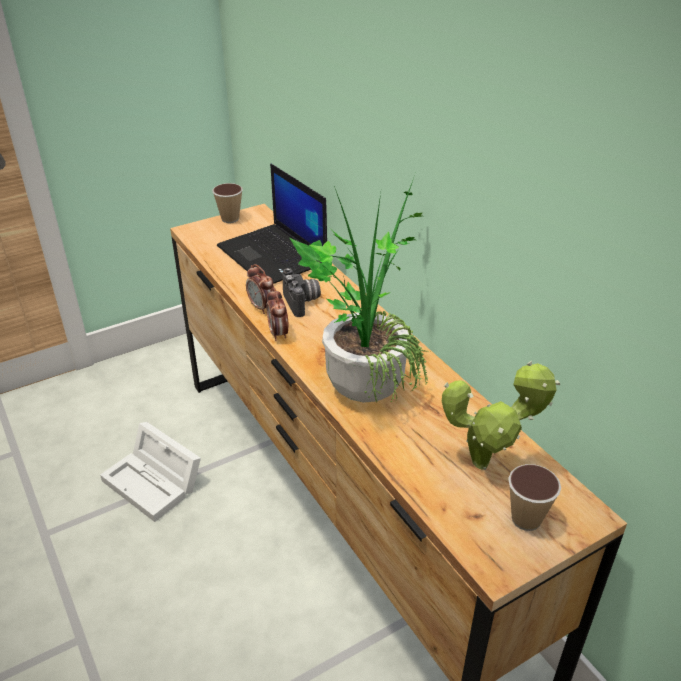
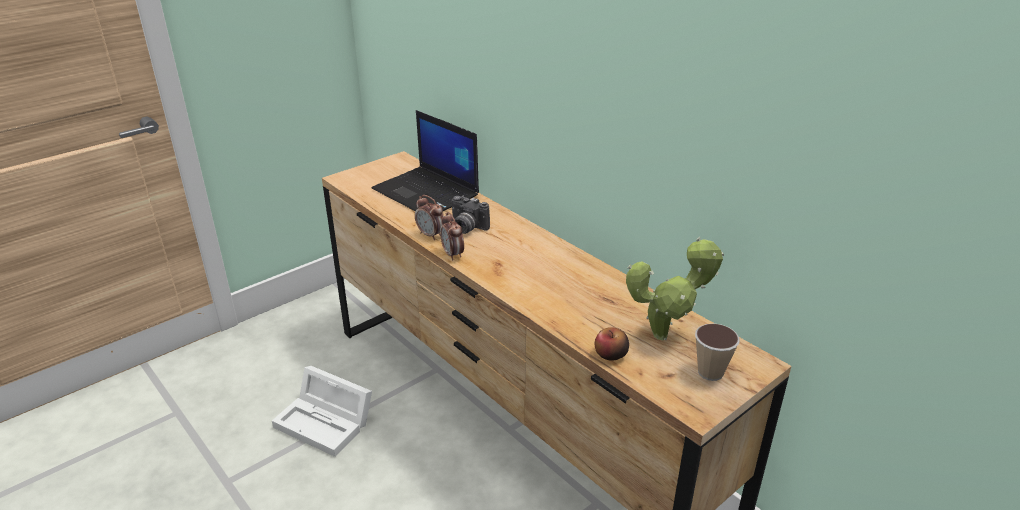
camera: 10 degrees left, 5 degrees down
cup [212,183,243,223] -> none
camera [282,268,321,317] -> camera turned 150 degrees clockwise [452,195,490,234]
potted plant [290,178,430,403] -> none
none -> apple [595,327,629,361]

